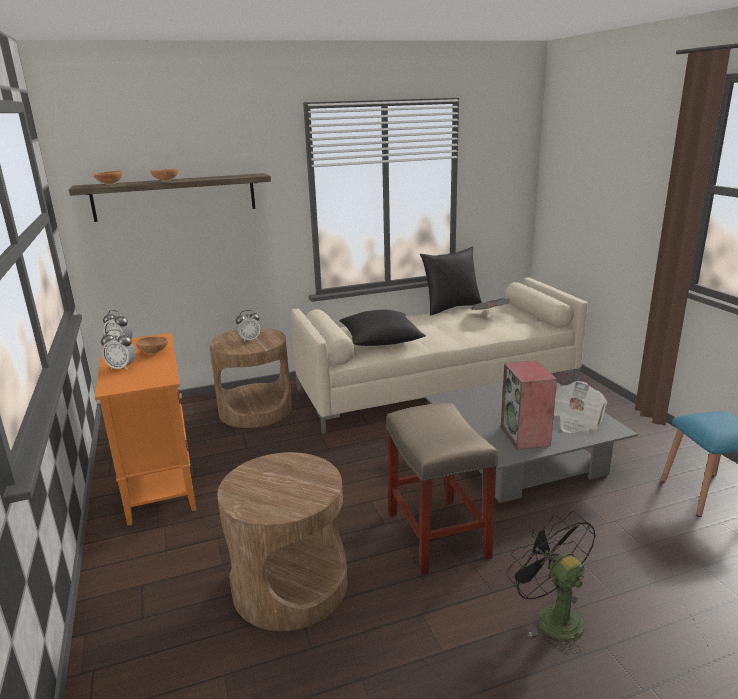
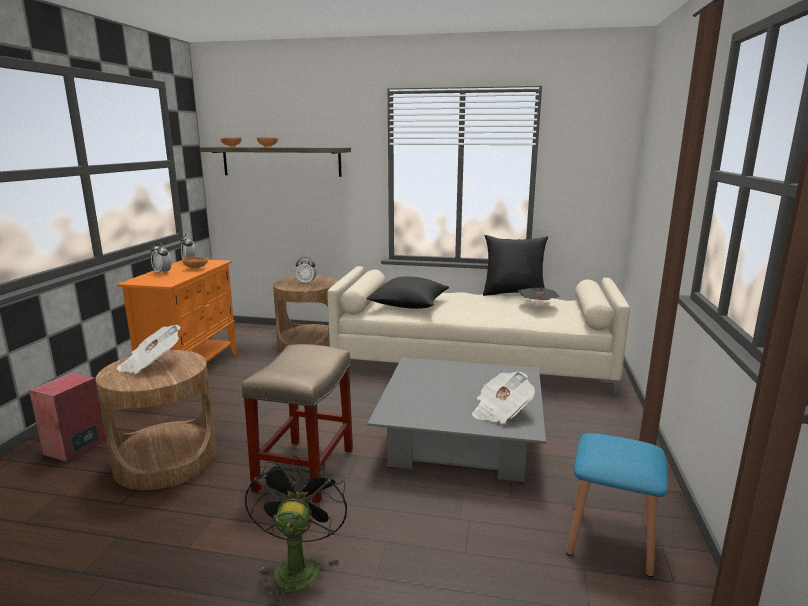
camera: 30 degrees right, 5 degrees down
speaker [501,360,557,450] -> speaker moved to [29,372,106,462]
none -> newspaper [117,325,181,374]

